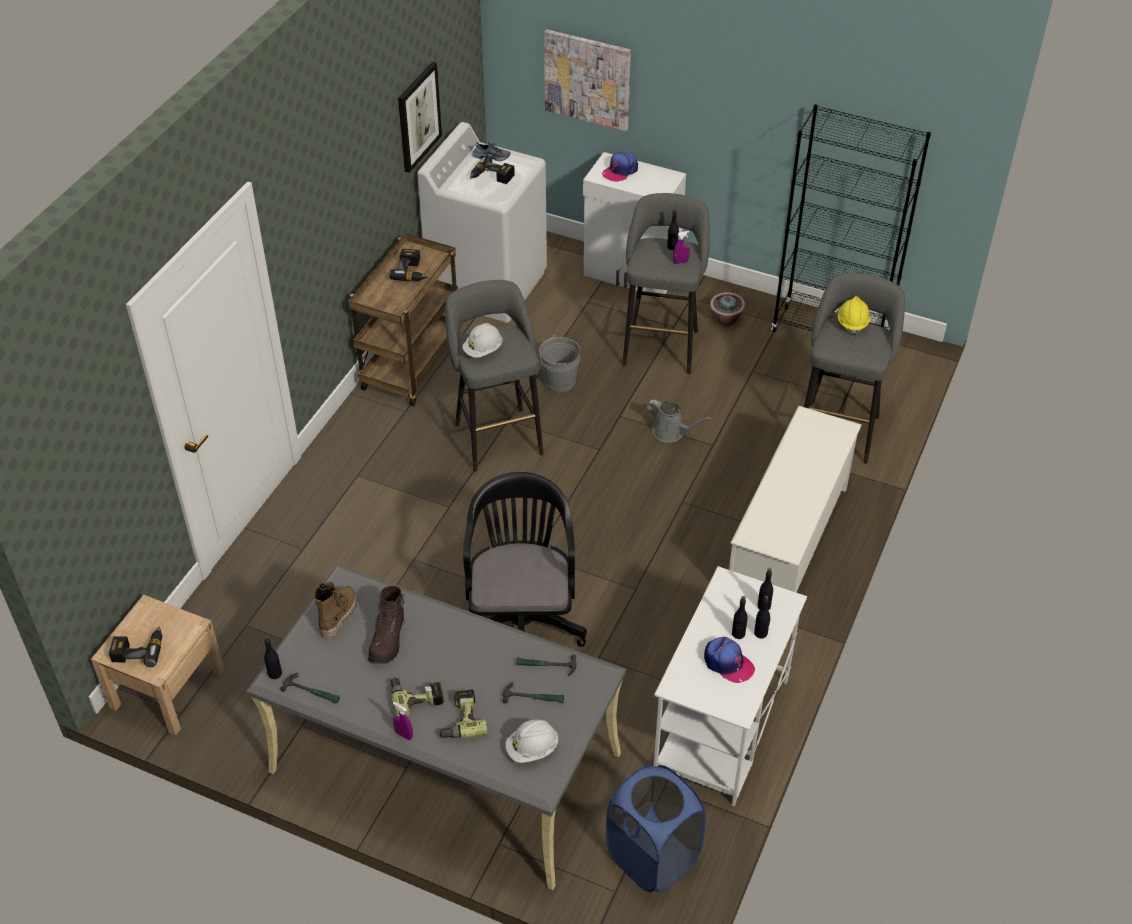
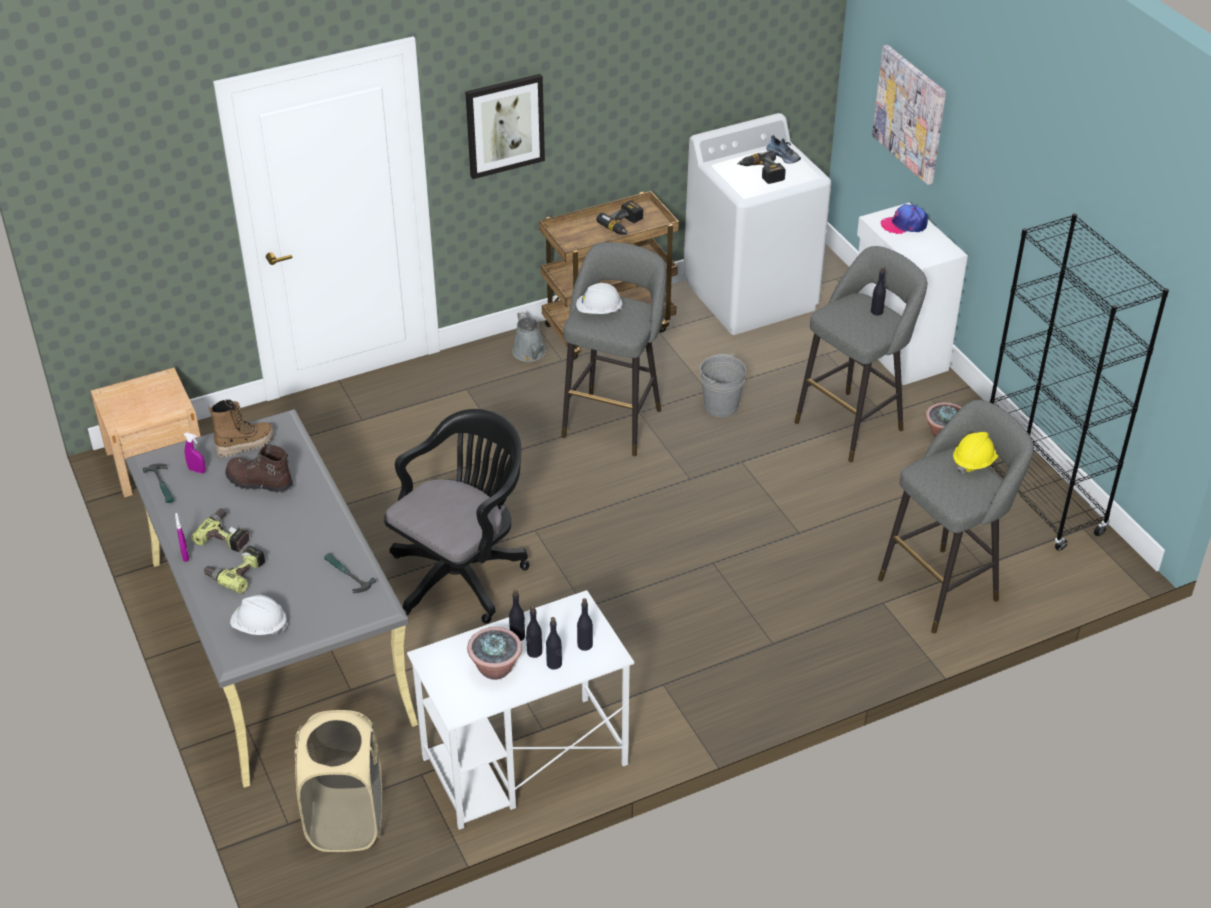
camera: 40 degrees right, 5 degrees down
power drill [109,626,162,667] -> none
black bottle [264,636,282,679] -> black bottle moved to [509,589,525,641]
brown boot [368,586,406,664] -> brown boot turned 60 degrees clockwise [225,444,293,493]
picture [398,62,442,173] -> picture moved to [465,74,545,179]
hammer [503,682,564,703] -> none
blue laundry basket [606,764,706,893] -> beige laundry basket [295,710,383,852]
grey watering can [646,400,712,443] -> grey watering can moved to [512,312,546,362]
purple spray bottle [673,231,690,264] -> purple spray bottle moved to [184,433,206,474]
cap [704,637,755,683] -> potted plant [467,627,522,680]
white shoe rack [729,406,862,593] -> none

